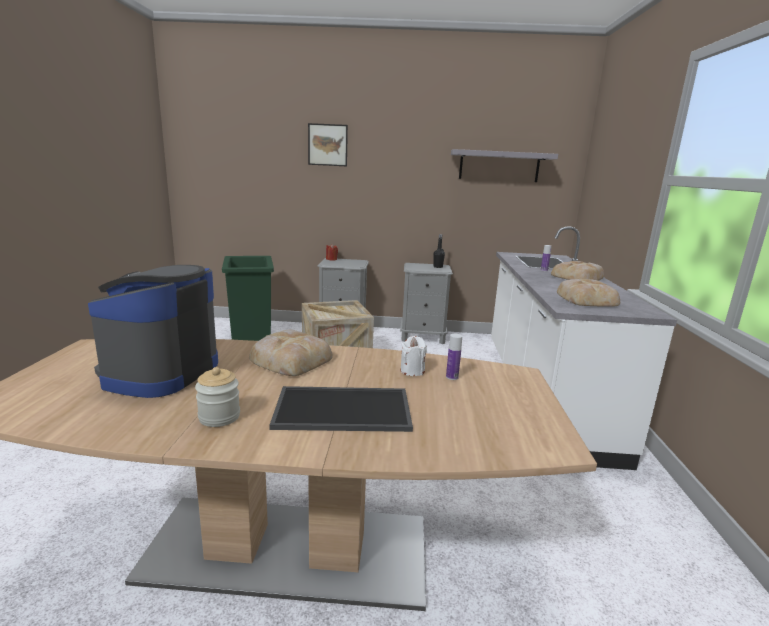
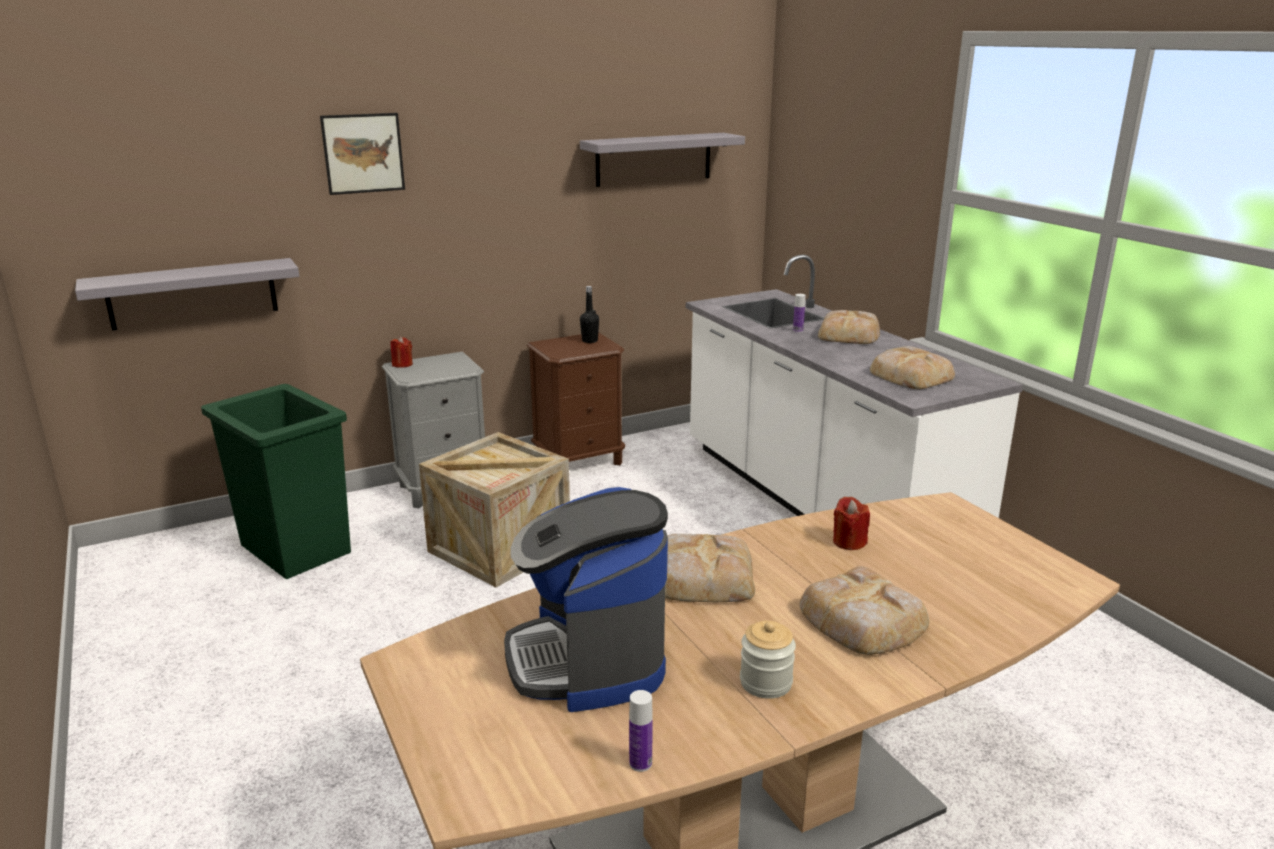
camera: 30 degrees left, 5 degrees up
tray [269,386,413,432] -> bread [800,566,929,655]
grey nightstand [400,263,453,344] -> brown nightstand [527,332,625,465]
white candle [401,336,427,376] -> red candle [833,497,870,550]
bottle [446,334,462,380] -> bottle moved to [629,690,653,772]
none -> grey shelf [75,258,299,331]

